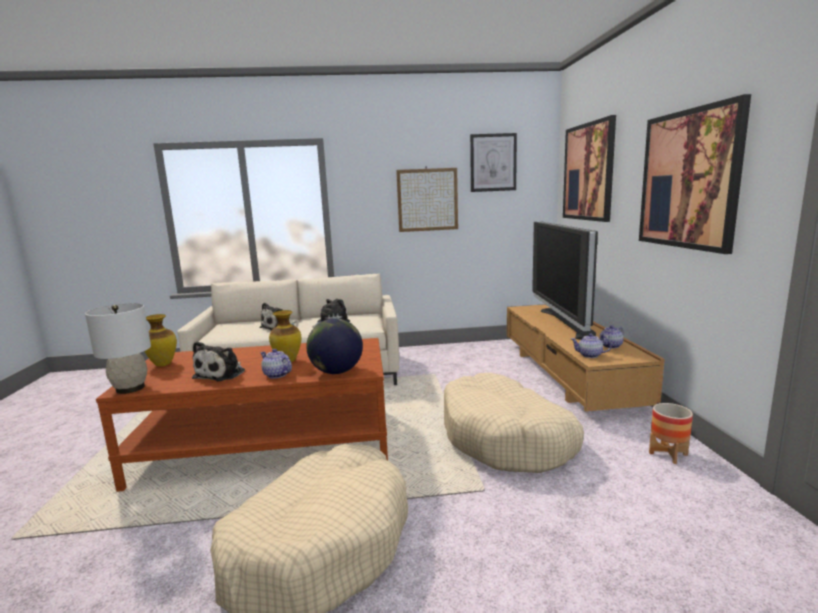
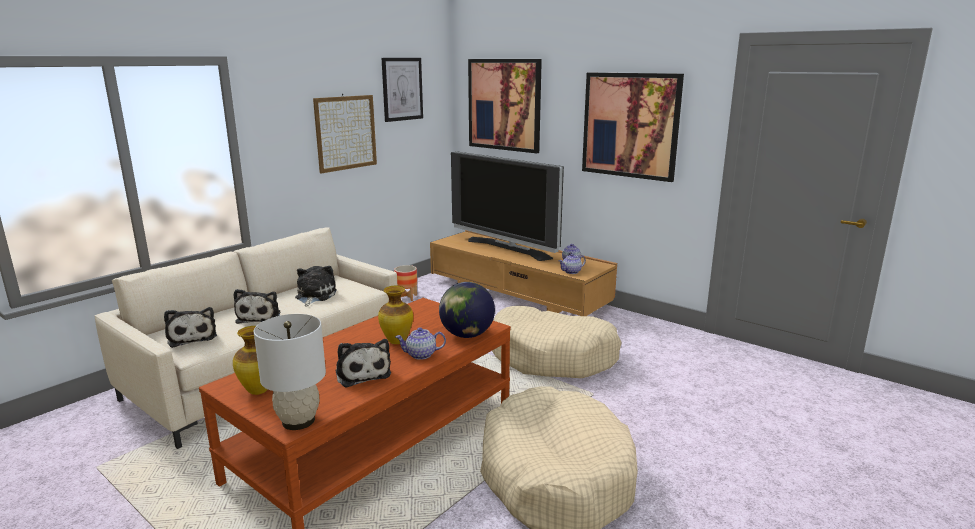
camera: 45 degrees left, 5 degrees up
planter [649,403,693,464] -> planter moved to [394,265,417,301]
none -> plush toy [164,307,217,348]

